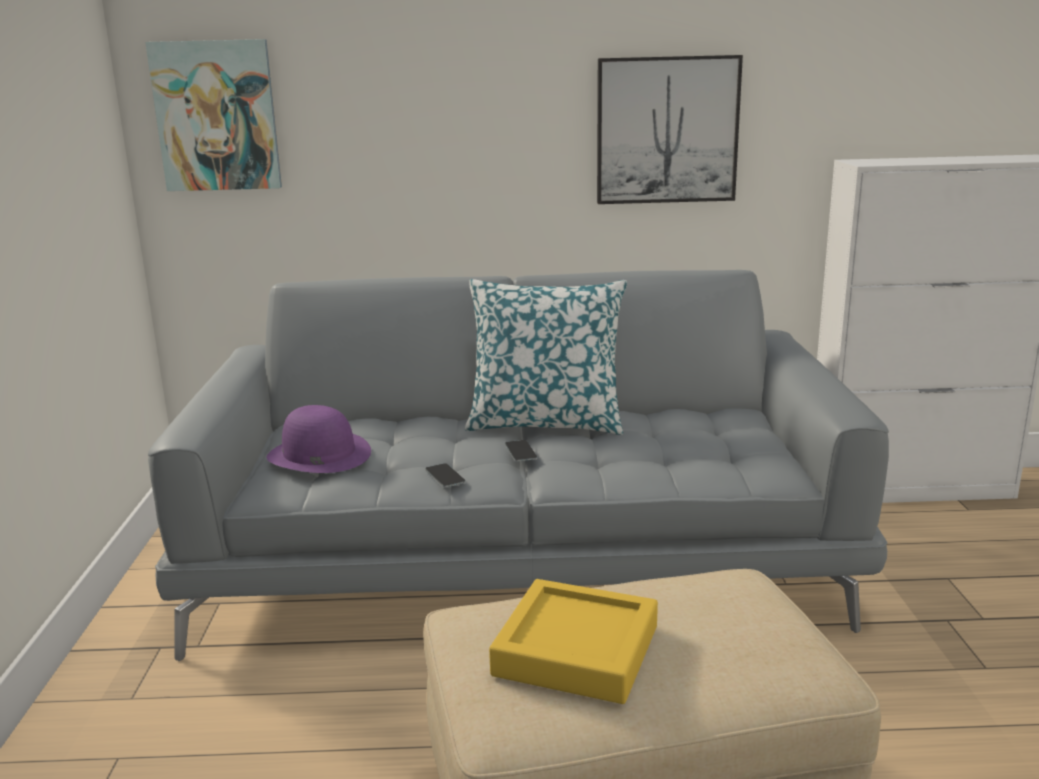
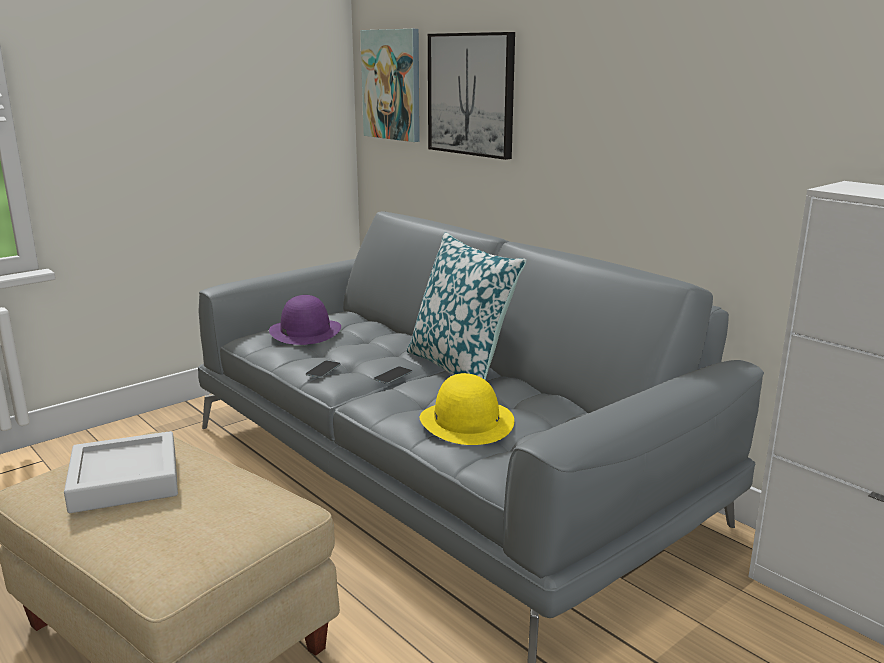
camera: 50 degrees right, 0 degrees up
yellow tray [489,579,658,704] -> grey tray [64,431,178,513]
picture [597,55,743,204] -> picture moved to [428,32,515,160]
none -> yellow hat [420,373,514,445]

